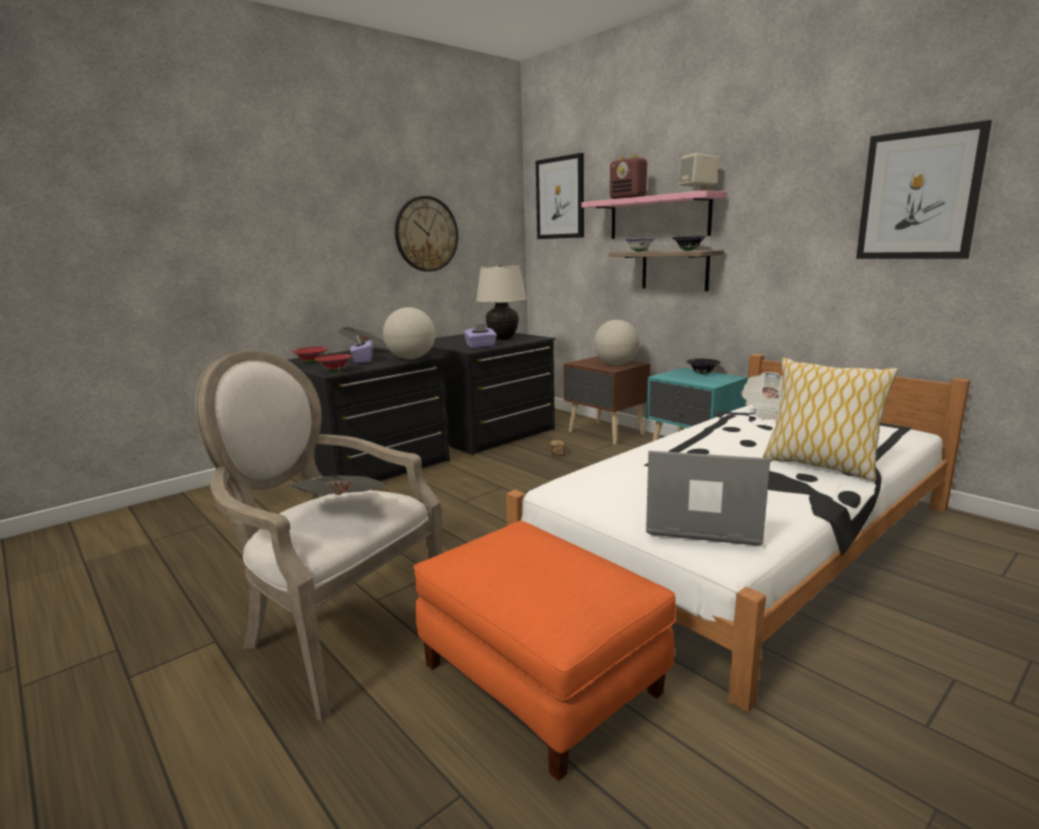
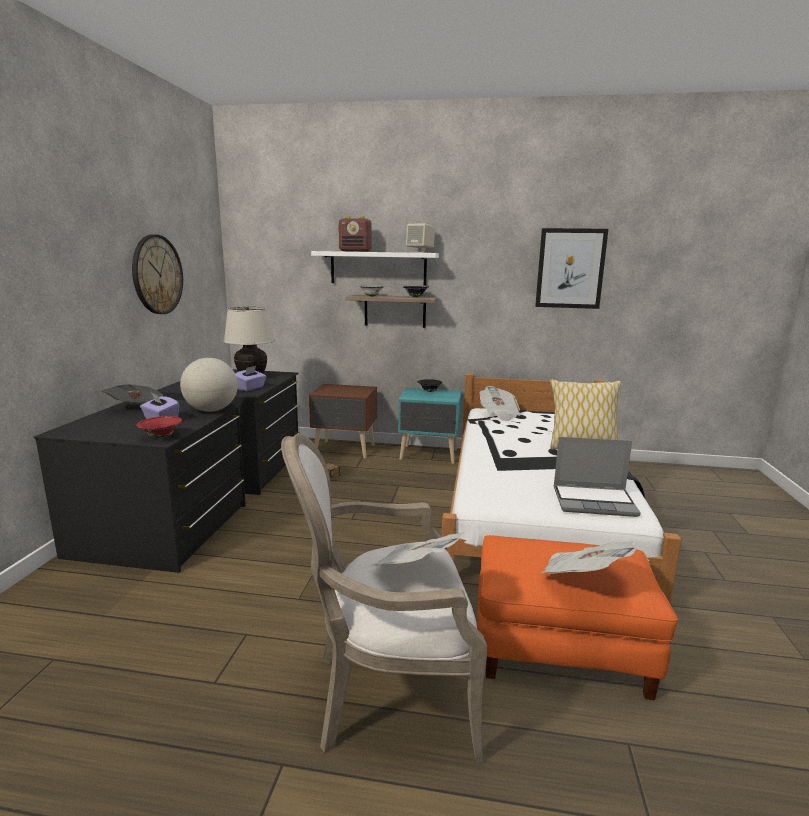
camera: 40 degrees left, 0 degrees up
red bowl [292,347,328,364] -> none
picture [536,153,584,239] -> none
pink shelf [581,190,727,239] -> white shelf [311,251,439,286]
globe [594,320,640,365] -> none
laptop [646,451,770,546] -> laptop turned 150 degrees counterclockwise [554,437,641,517]
none -> newspaper [541,541,636,574]

